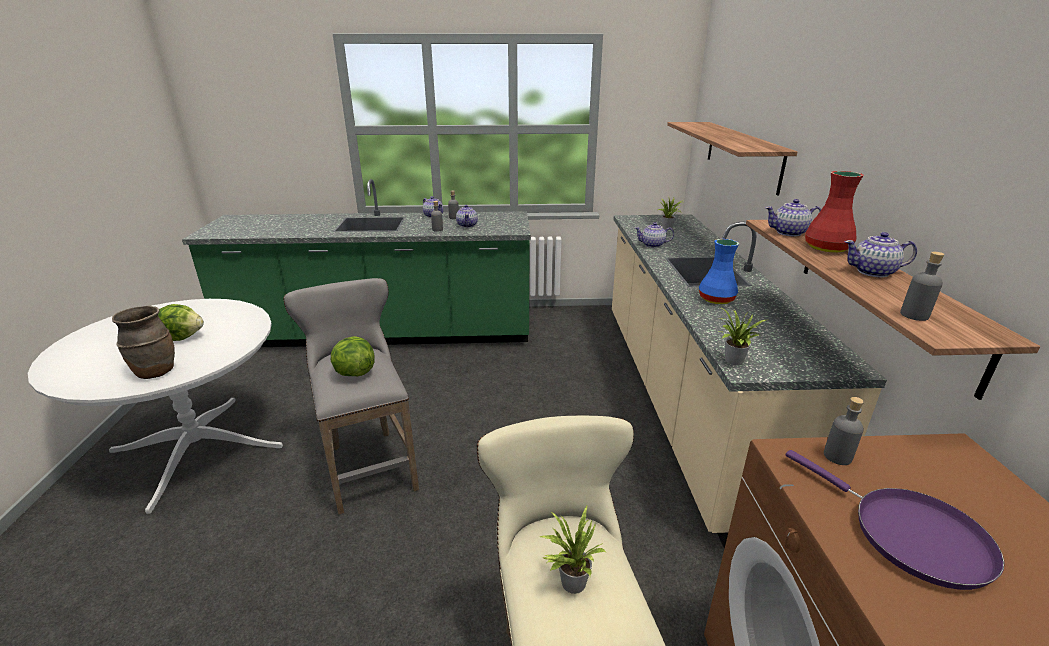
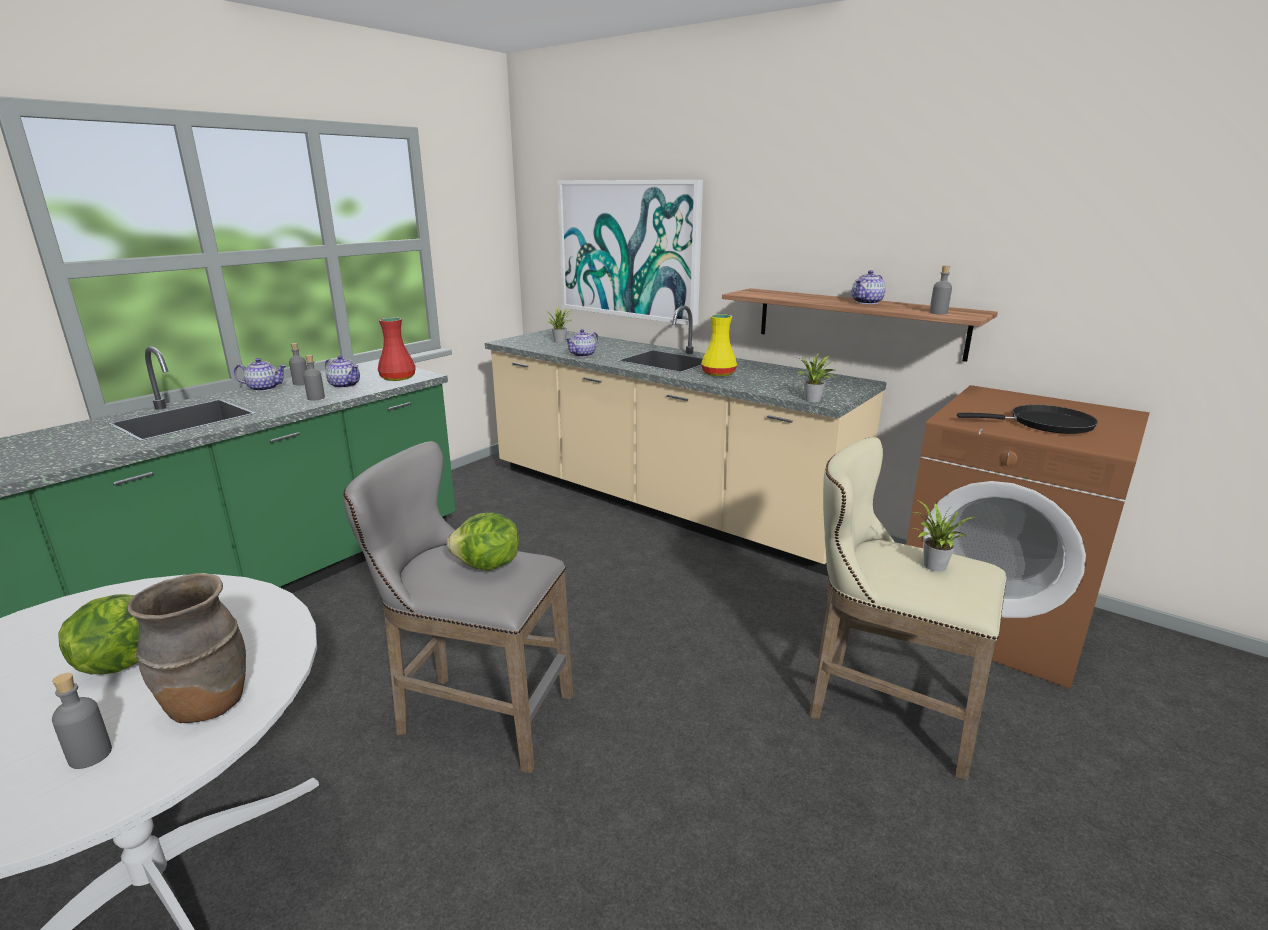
camera: 50 degrees left, 5 degrees down
shelf [667,122,797,195] -> picture [557,180,703,326]
blue vase [699,239,739,304] -> yellow vase [701,314,737,376]
teapot [765,199,821,236] -> none
purple frying pan [786,450,1004,590] -> black frying pan [957,405,1098,434]
red vase [805,171,863,253] -> red vase moved to [378,317,416,381]
grey bottle [824,397,864,465] -> grey bottle moved to [52,673,112,769]

